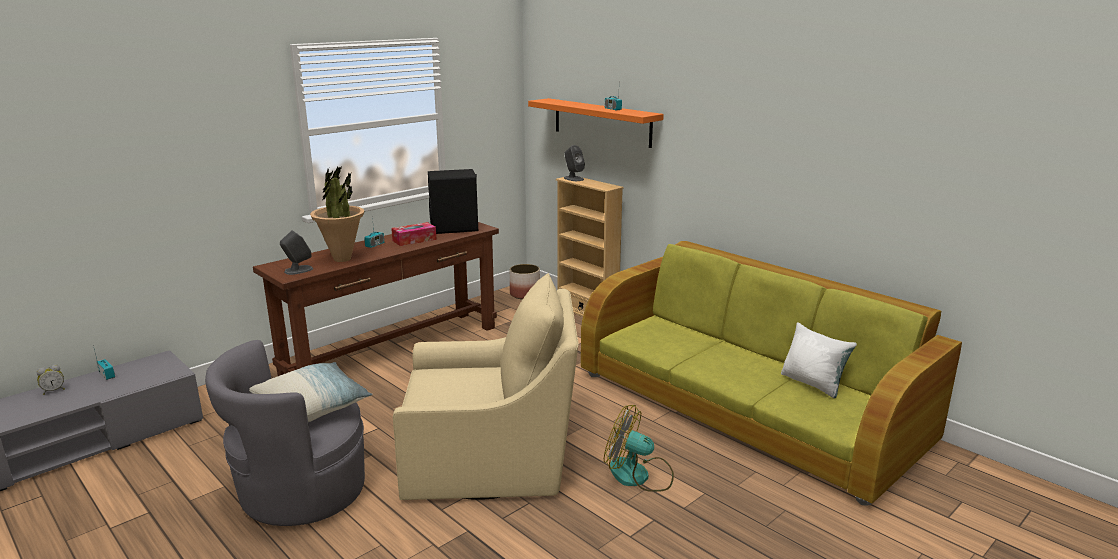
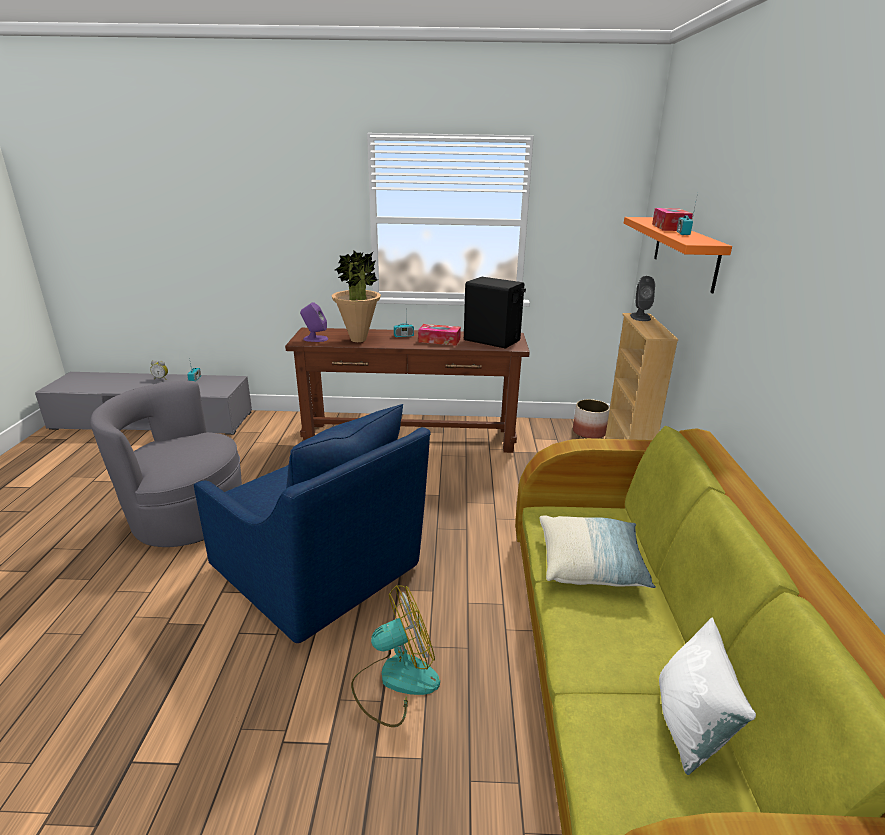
camera: 45 degrees right, 5 degrees up
pillow [249,362,372,422] -> pillow moved to [539,515,656,588]
grey speaker [280,230,313,275] -> purple speaker [300,302,328,342]
beige armchair [393,273,579,500] -> blue armchair [194,404,431,643]
fan [604,405,674,492] -> fan turned 90 degrees clockwise [351,585,440,727]
none -> tissue box [652,208,693,231]

